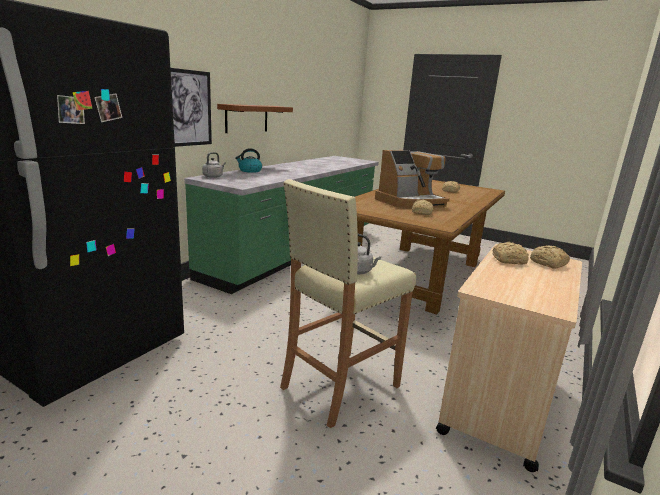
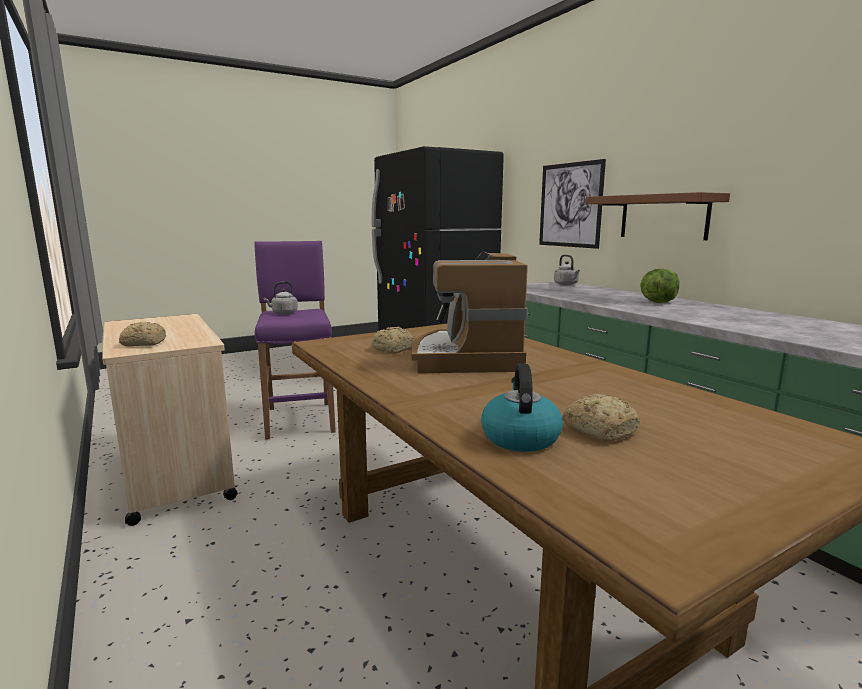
camera: 120 degrees right, 5 degrees down
kettle [235,148,262,173] -> kettle moved to [481,364,563,452]
beige stool [280,179,416,428] -> purple stool [254,241,336,440]
bread [492,242,529,265] -> none
none -> lettuce [640,269,679,303]

